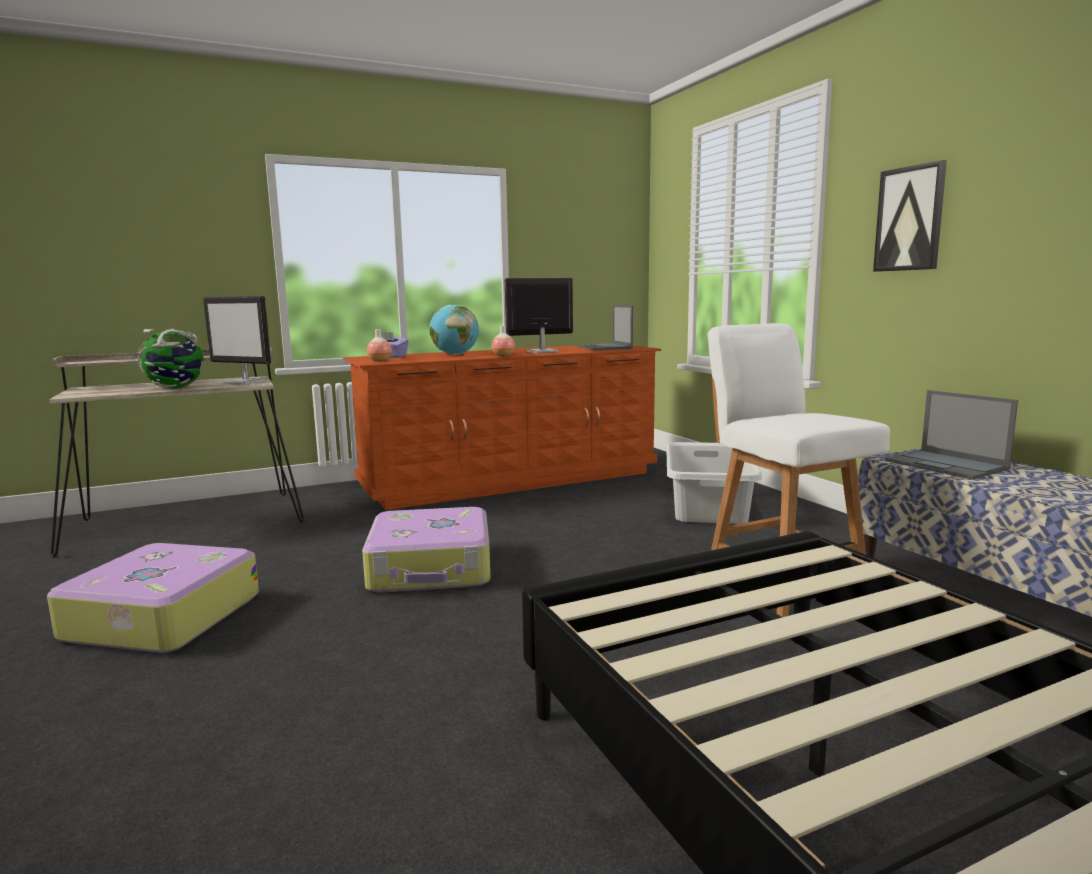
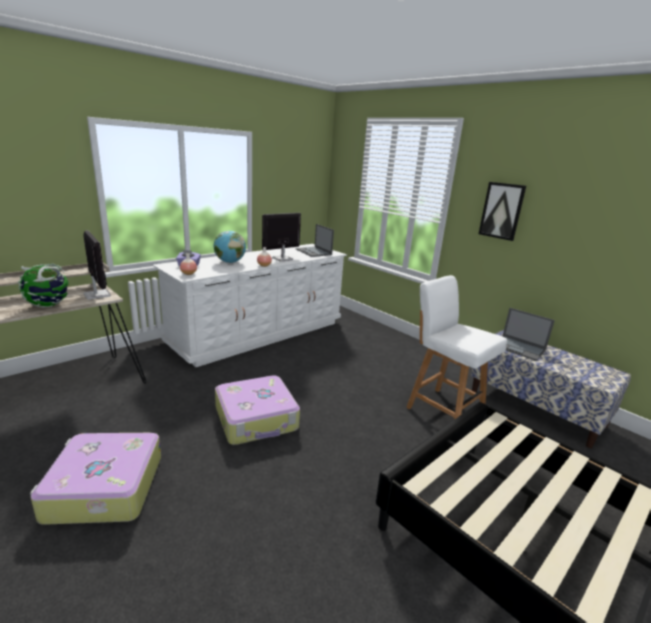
camera: 20 degrees left, 10 degrees up
monitor [203,296,271,385] -> monitor turned 135 degrees counterclockwise [83,230,111,299]
brown dresser [343,345,661,510] -> white dresser [153,244,347,367]
grey laundry basket [666,442,762,524] -> none

